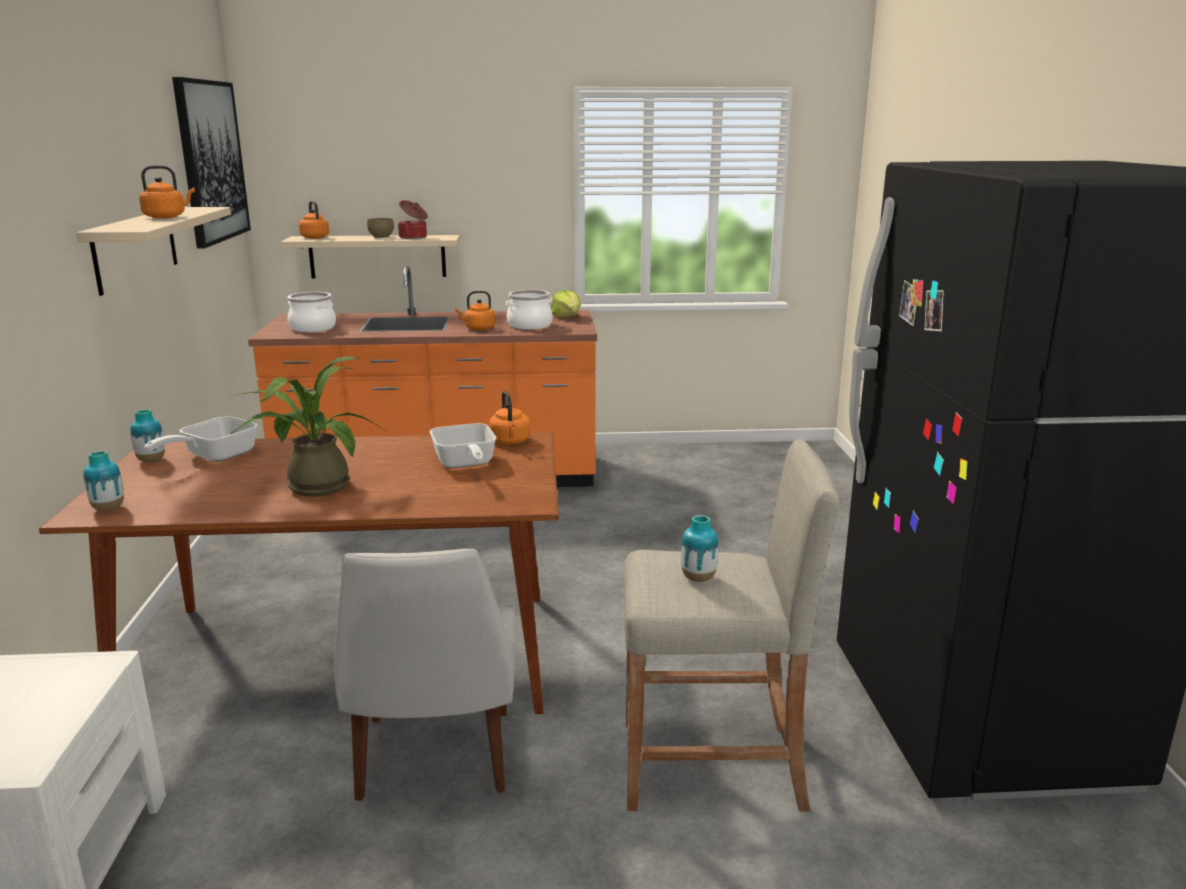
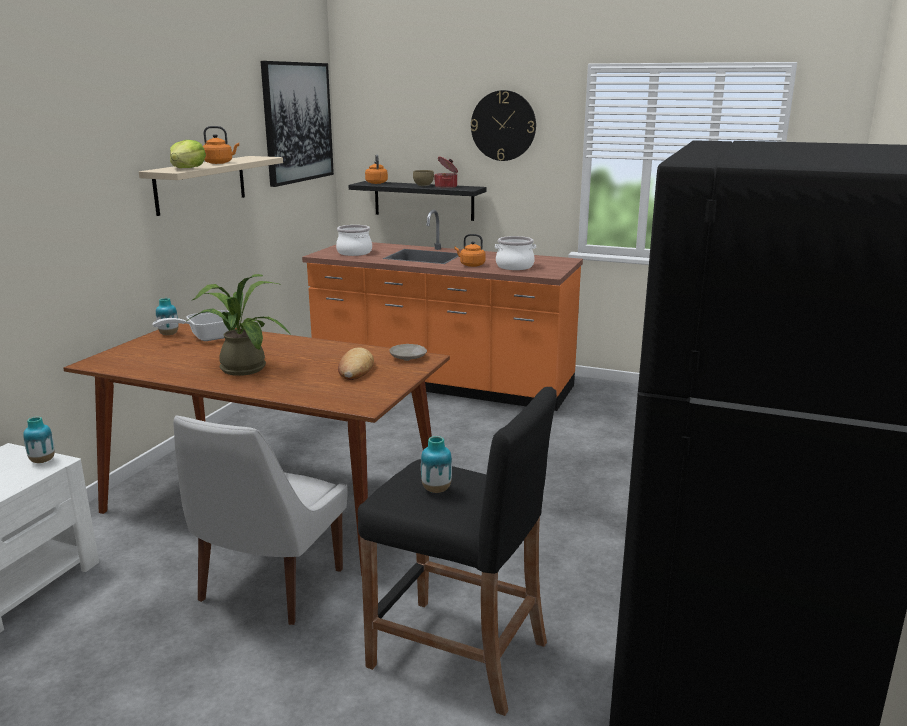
camera: 25 degrees right, 0 degrees up
vase [84,451,124,511] -> vase moved to [23,417,55,463]
beige shelf [281,235,460,278] -> black shelf [348,181,486,221]
frying pan [430,423,496,468] -> bread [338,347,374,380]
orange kettle [489,391,530,444] -> beige plate [389,344,427,361]
lettuce [551,290,581,318] -> lettuce moved to [170,140,206,168]
beige stool [624,439,839,812] -> black stool [358,387,557,716]
none -> wall clock [471,90,536,161]

